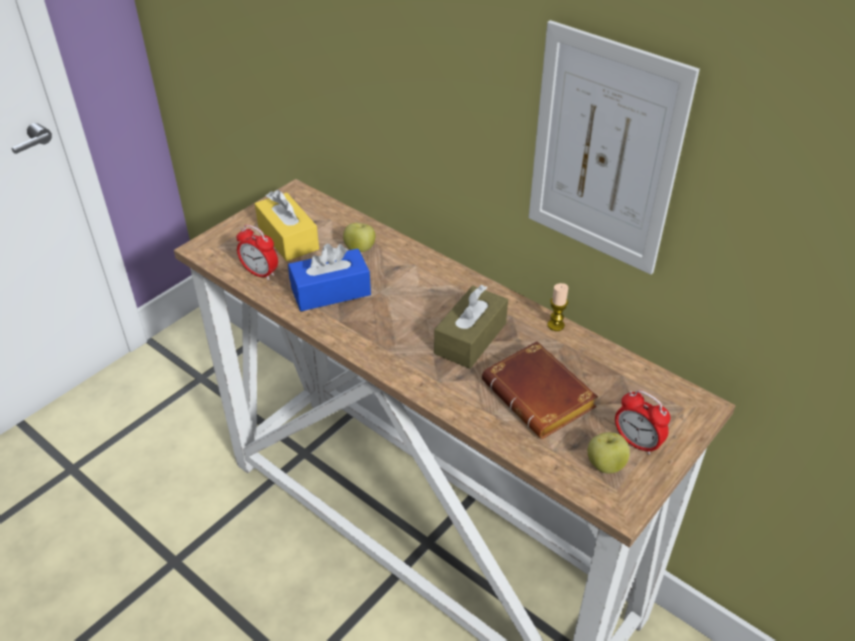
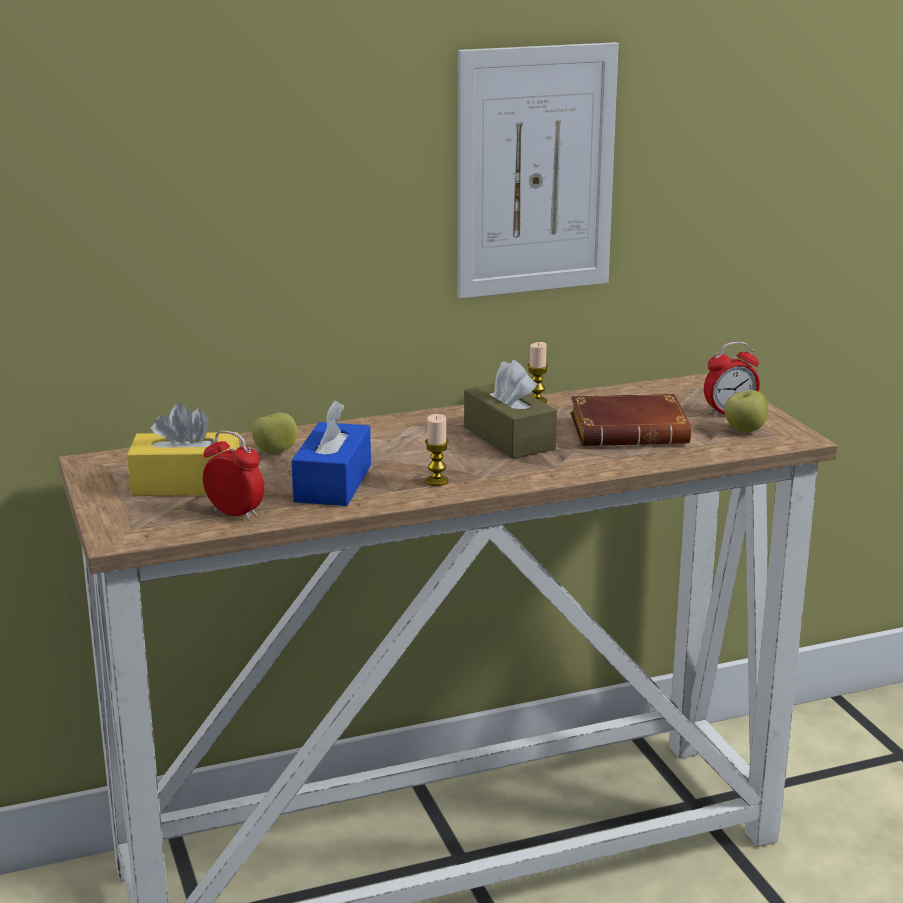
camera: 60 degrees left, 20 degrees down
alarm clock [236,225,278,280] -> alarm clock turned 120 degrees counterclockwise [203,431,264,521]
none -> candle [425,414,449,486]

